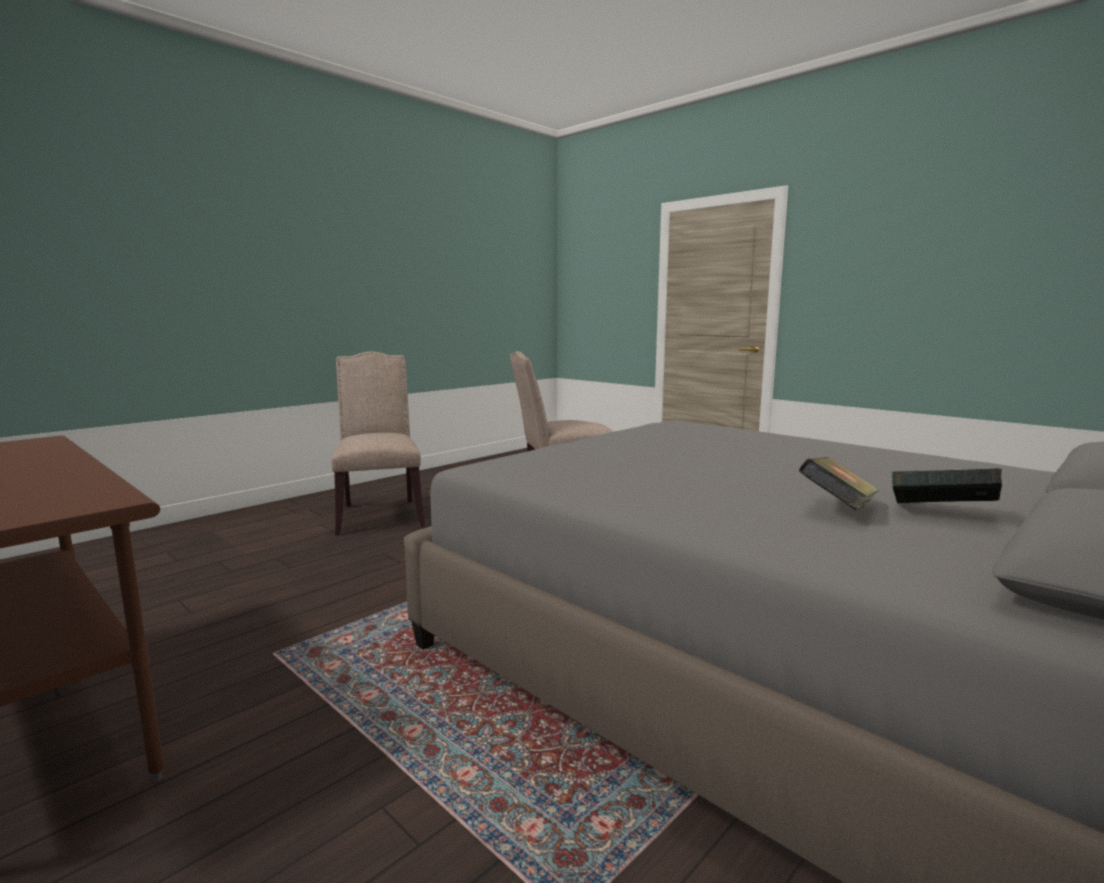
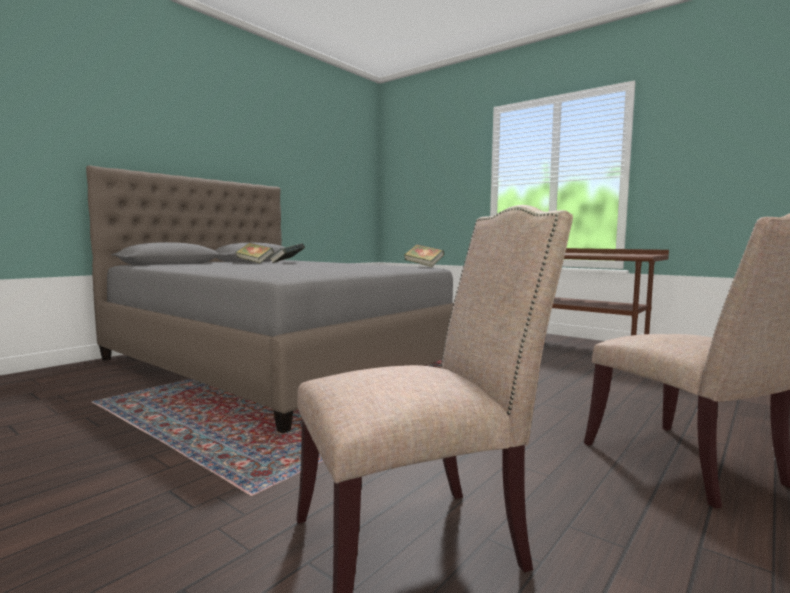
camera: 175 degrees right, 5 degrees down
none -> book [404,244,444,267]

